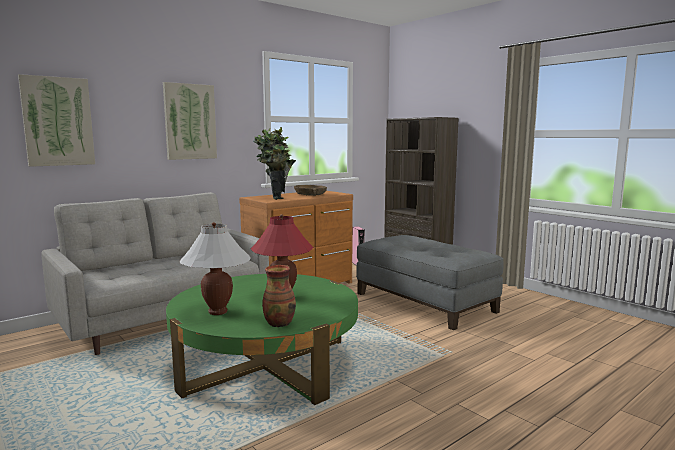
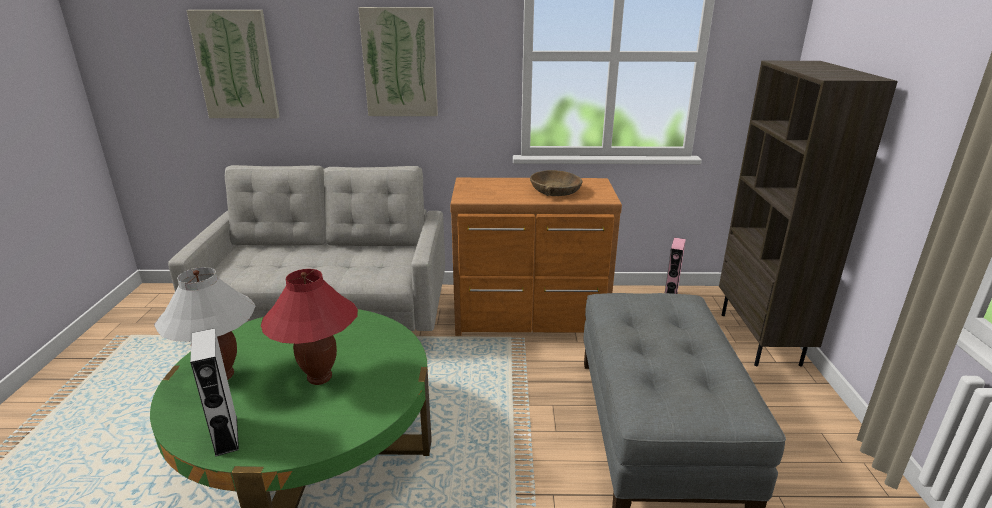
camera: 40 degrees right, 15 degrees up
potted plant [253,127,296,200] -> none
vase [262,265,296,327] -> grey speaker [190,328,239,456]

